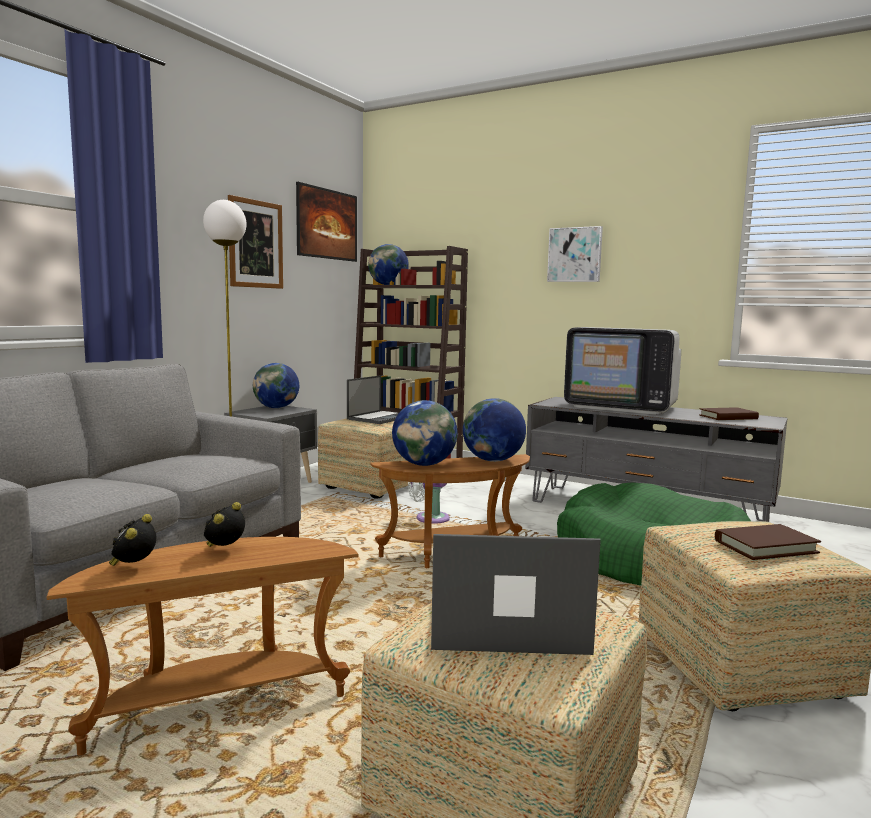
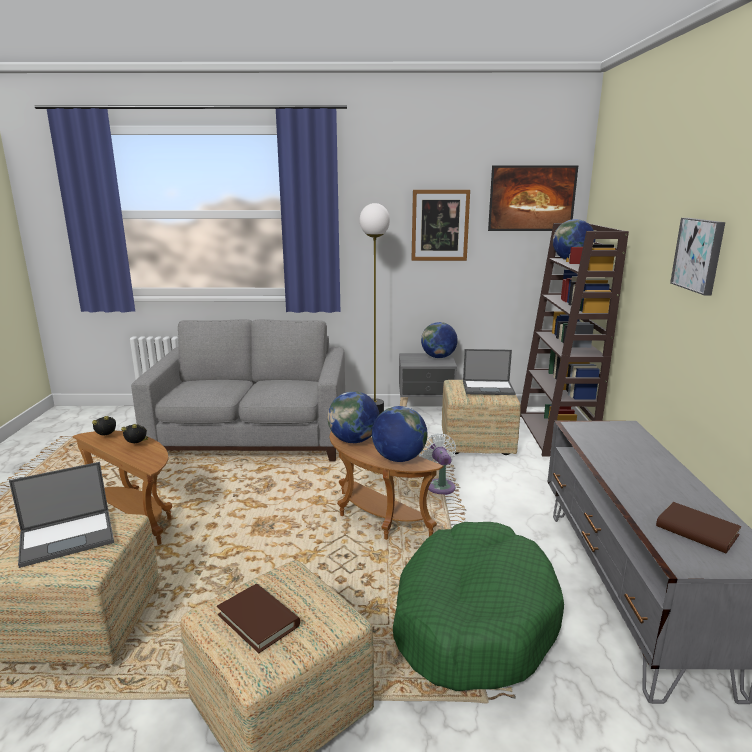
camera: 60 degrees right, 10 degrees up
laptop [431,534,601,655] -> laptop turned 90 degrees clockwise [9,462,114,568]
television [564,327,681,415] -> none

